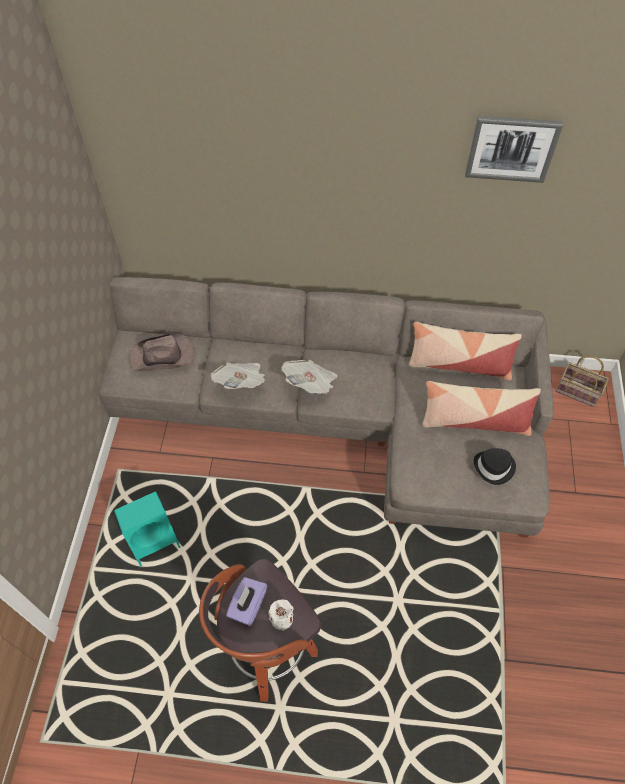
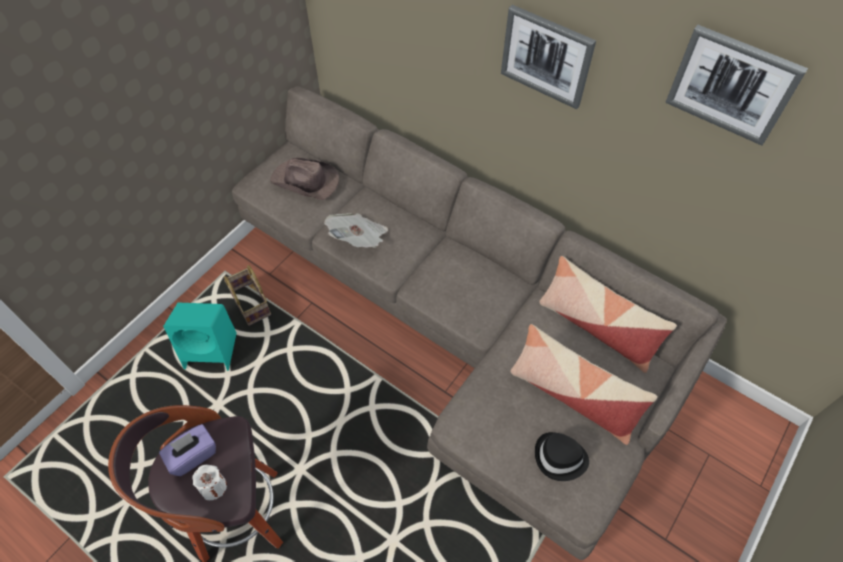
camera: 30 degrees right, 0 degrees up
newspaper [281,360,338,394] -> none
basket [556,355,609,407] -> basket moved to [224,265,271,326]
none -> picture [501,5,596,109]

